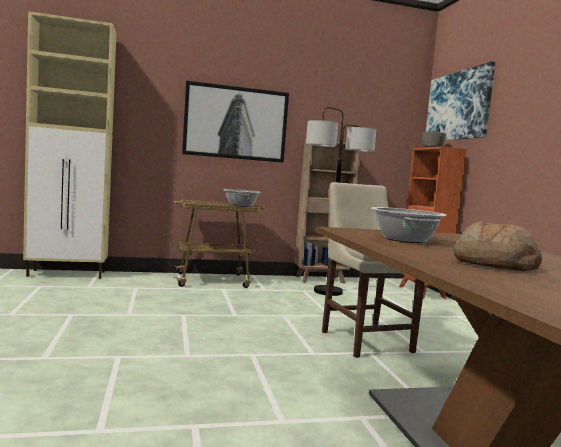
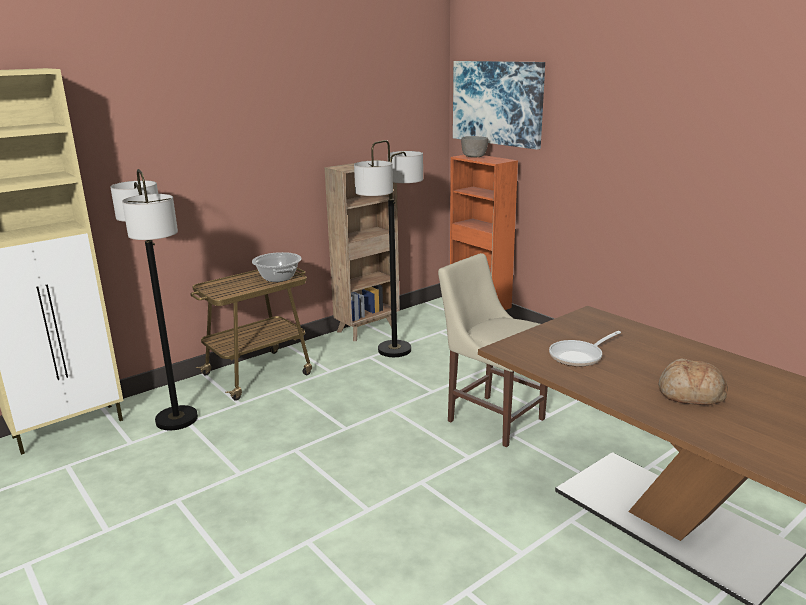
camera: 25 degrees left, 15 degrees up
picture [182,81,289,163] -> none
cooking pot [371,207,447,243] -> frying pan [549,331,621,367]
none -> floor lamp [110,169,198,430]

